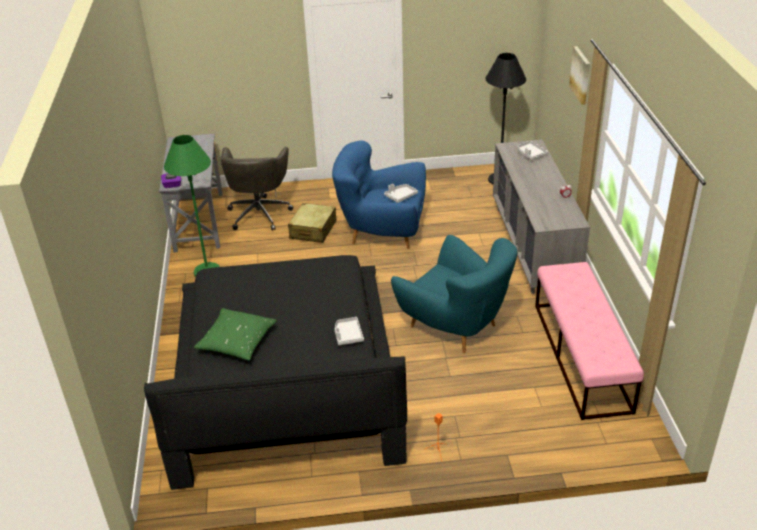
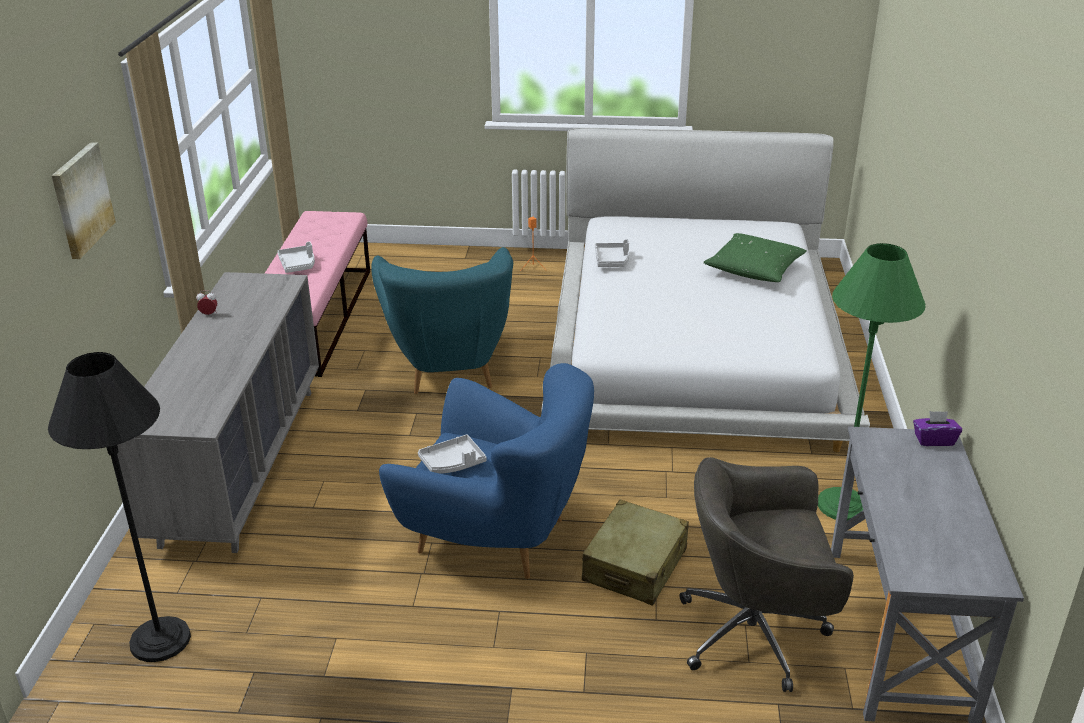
camera: 170 degrees left, 5 degrees down
black bed [144,255,407,490] -> white bed [541,128,870,452]
grey office chair [221,147,293,231] -> grey office chair turned 105 degrees counterclockwise [680,457,854,692]
turquoise armchair [391,235,517,353] -> turquoise armchair turned 150 degrees counterclockwise [371,247,513,394]
grey tray [517,140,548,160] -> grey tray moved to [277,241,315,273]

